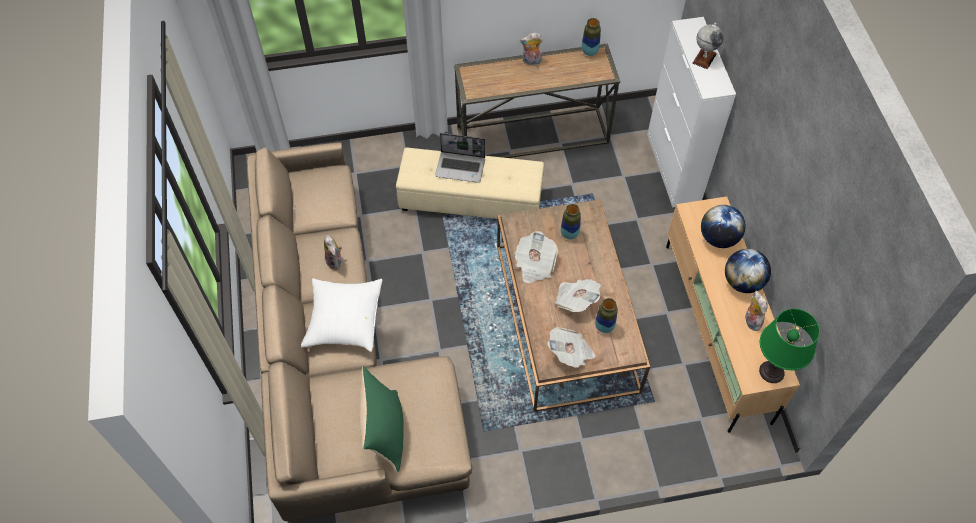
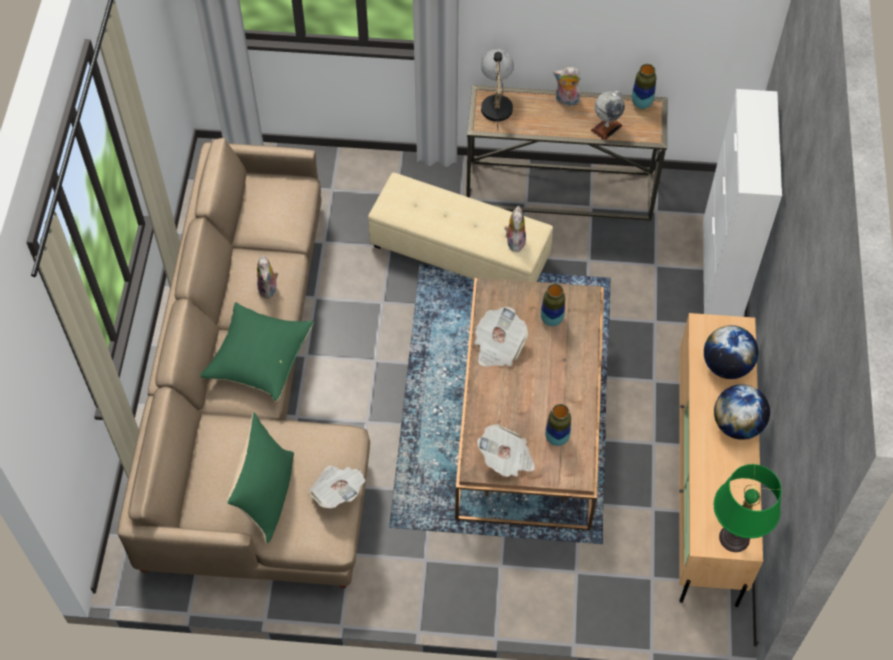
camera: 15 degrees right, 0 degrees up
white pillow [301,278,382,352] -> green pillow [200,302,314,401]
laptop [435,133,485,183] -> none
newspaper [554,279,601,312] -> newspaper moved to [309,465,365,508]
globe [693,22,724,69] -> globe moved to [591,91,625,141]
plush toy [745,291,768,331] -> plush toy moved to [504,206,526,252]
none -> table lamp [481,49,514,129]

